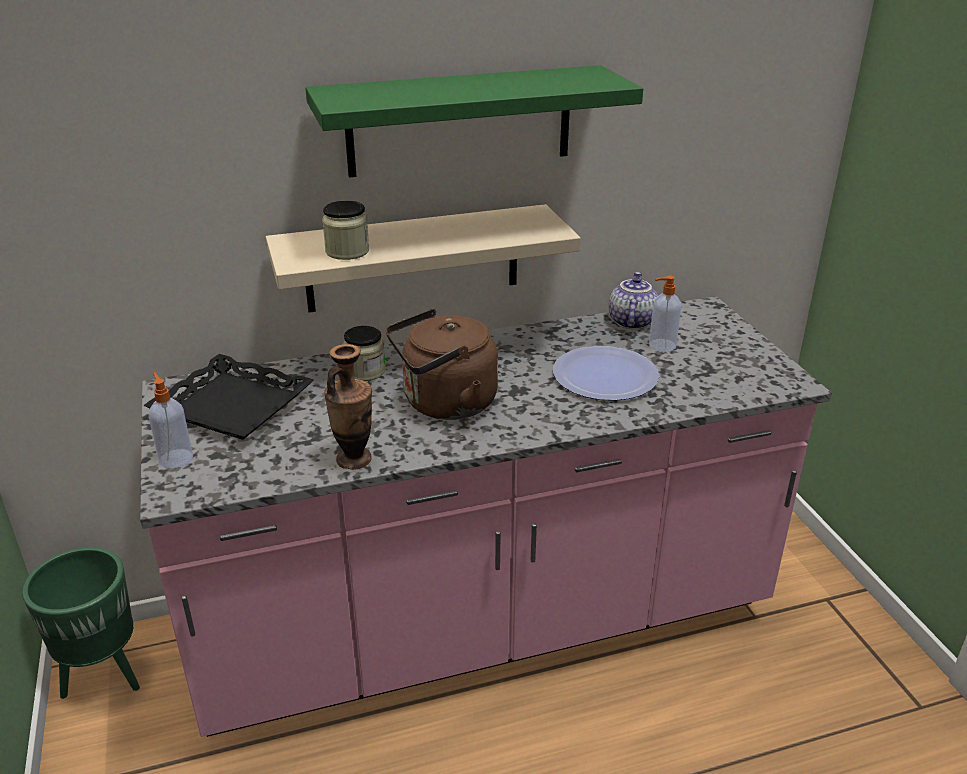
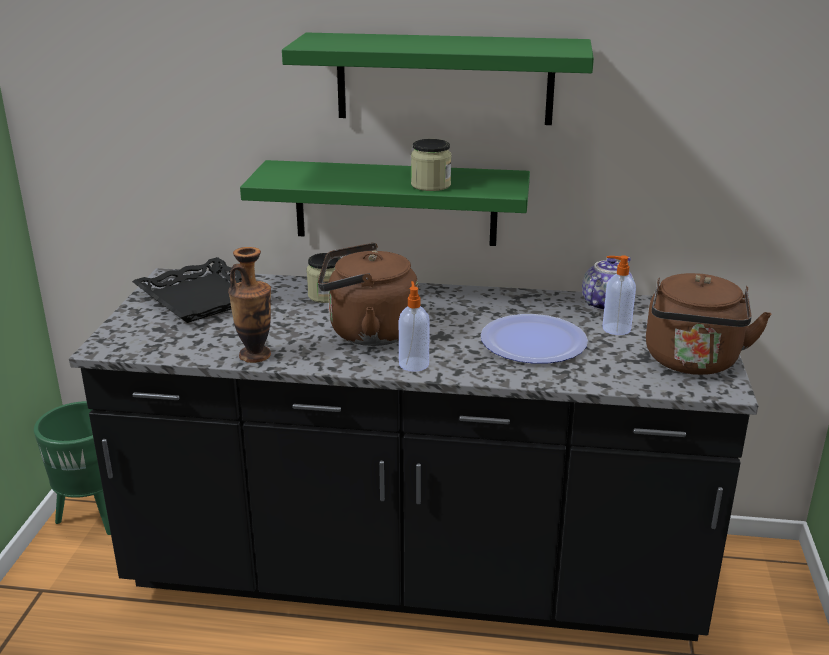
camera: 25 degrees right, 5 degrees down
pink counter [140,296,832,737] -> black counter [69,268,758,641]
soap dispenser [149,372,193,468] -> soap dispenser moved to [399,281,430,372]
beige shelf [266,204,581,313] -> green shelf [240,160,530,246]
jar [322,201,369,260] -> jar moved to [411,139,451,191]
none -> brown kettle [646,273,772,375]

